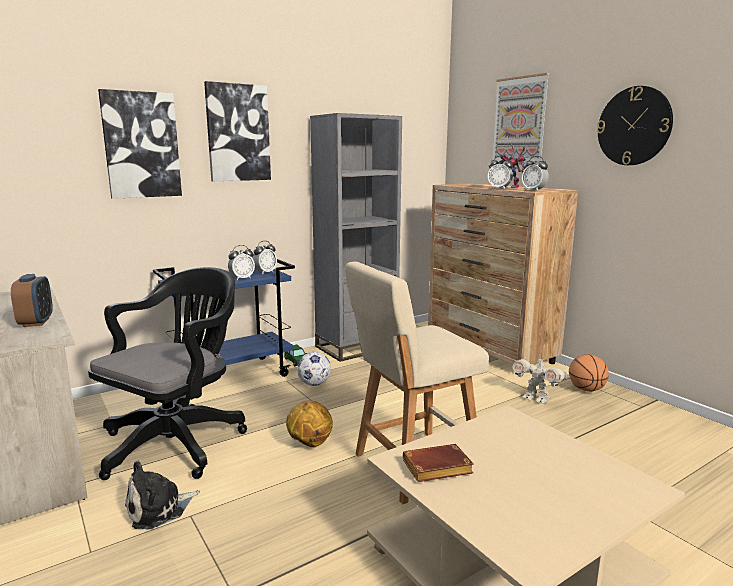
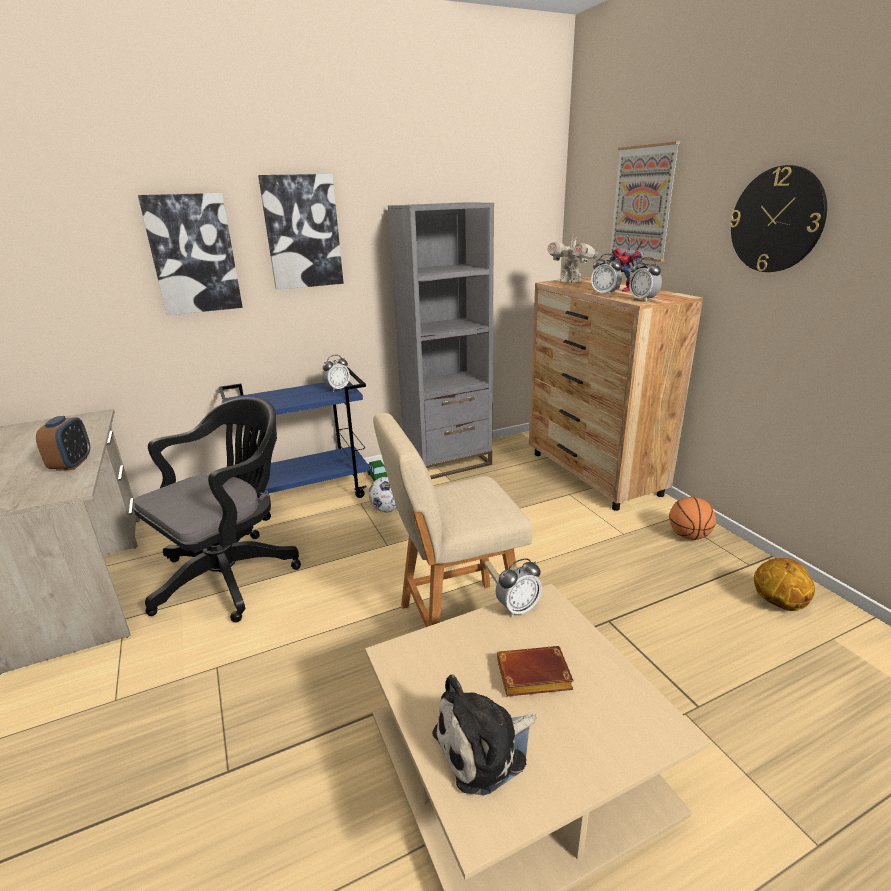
camera: 10 degrees right, 10 degrees up
plush toy [125,461,200,530] -> plush toy moved to [432,675,536,796]
alarm clock [228,245,255,281] -> alarm clock moved to [496,558,542,618]
basketball [286,401,333,448] -> basketball moved to [754,558,815,611]
brown book [403,444,474,482] -> brown book moved to [497,646,574,696]
toy robot [513,356,567,404] -> toy robot moved to [547,236,598,283]

